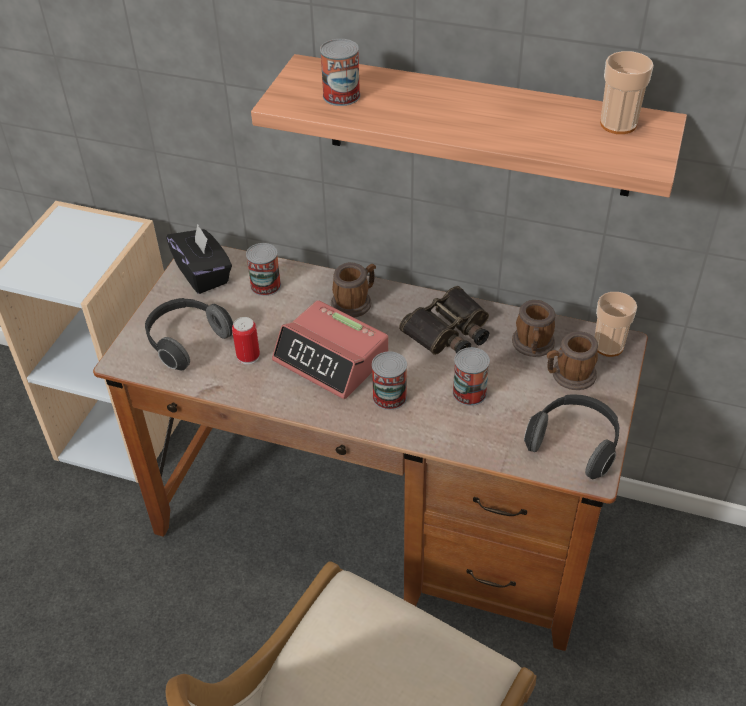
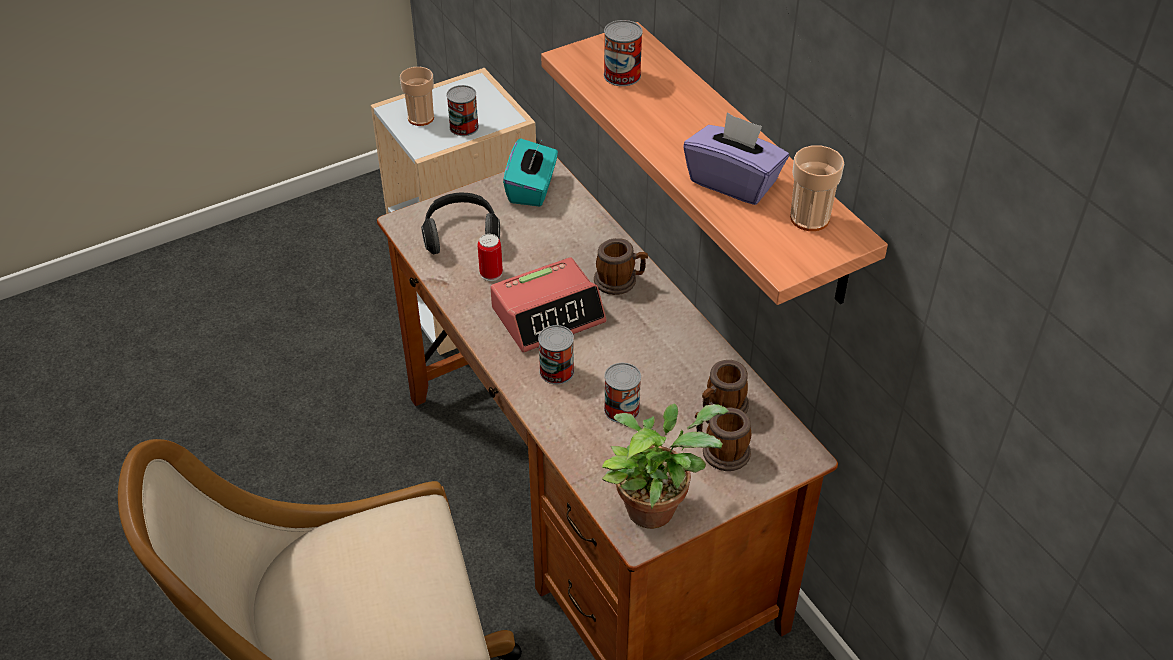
camera: 40 degrees right, 0 degrees up
black tissue box [166,223,232,294] -> turquoise tissue box [503,138,558,207]
can [246,243,281,296] -> can moved to [447,85,479,136]
alarm clock [272,300,389,399] -> alarm clock turned 105 degrees counterclockwise [490,257,606,353]
binoculars [399,286,489,355] -> none
headphones [524,394,620,480] -> potted plant [602,403,729,529]
cup [594,292,637,357] -> cup moved to [400,67,434,126]
none -> purple tissue box [683,112,789,205]

